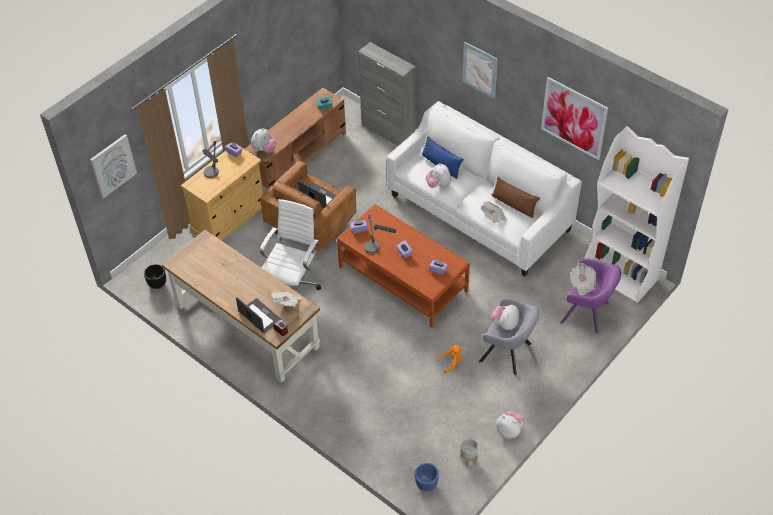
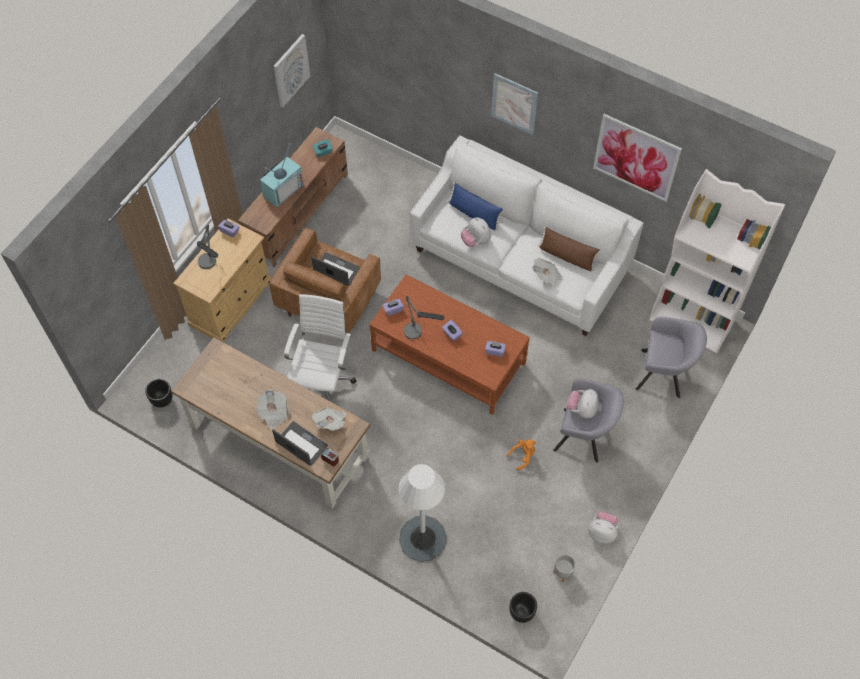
camera: 10 degrees left, 10 degrees up
picture [90,134,137,198] -> picture moved to [274,34,310,107]
plush toy [251,128,277,153] -> none
grey cabinet [358,42,416,146] -> none
blue planter [415,463,439,491] -> black planter [509,592,537,623]
purple armchair [560,259,621,334] -> grey armchair [636,317,707,398]
newspaper [570,263,596,295] -> newspaper moved to [256,389,289,429]
none -> television [260,143,304,207]
none -> white floor lamp [399,464,447,562]

